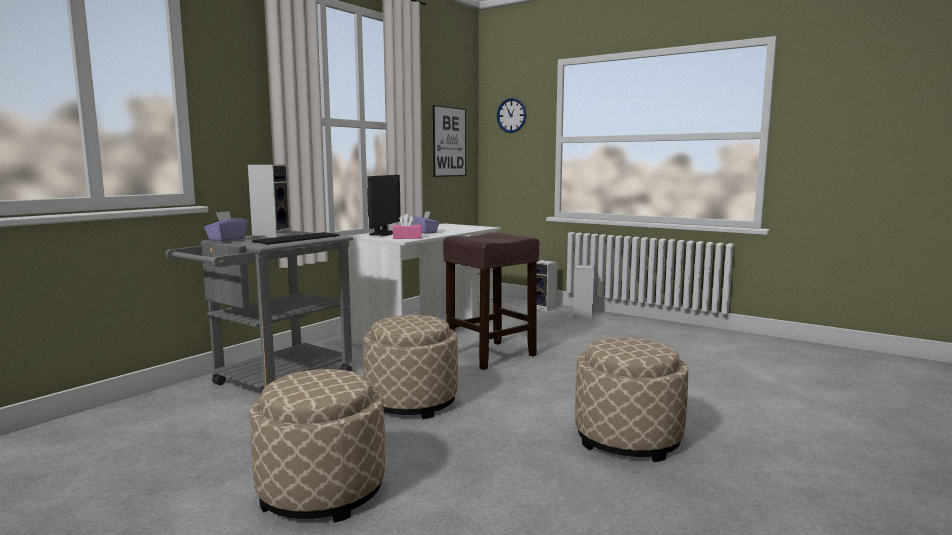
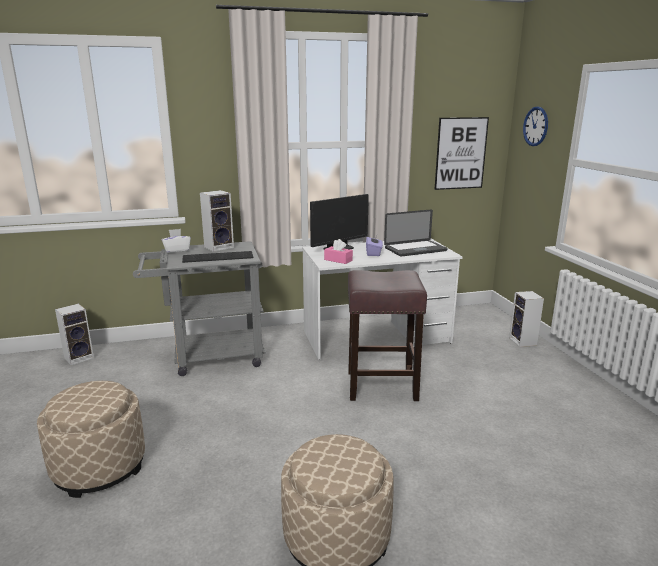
camera: 40 degrees right, 10 degrees up
purple tissue box [204,211,248,242] -> white tissue box [162,229,191,253]
beige ottoman [363,315,458,419] -> none
speaker [573,265,594,318] -> speaker moved to [55,303,94,365]
none -> laptop [384,210,447,257]

